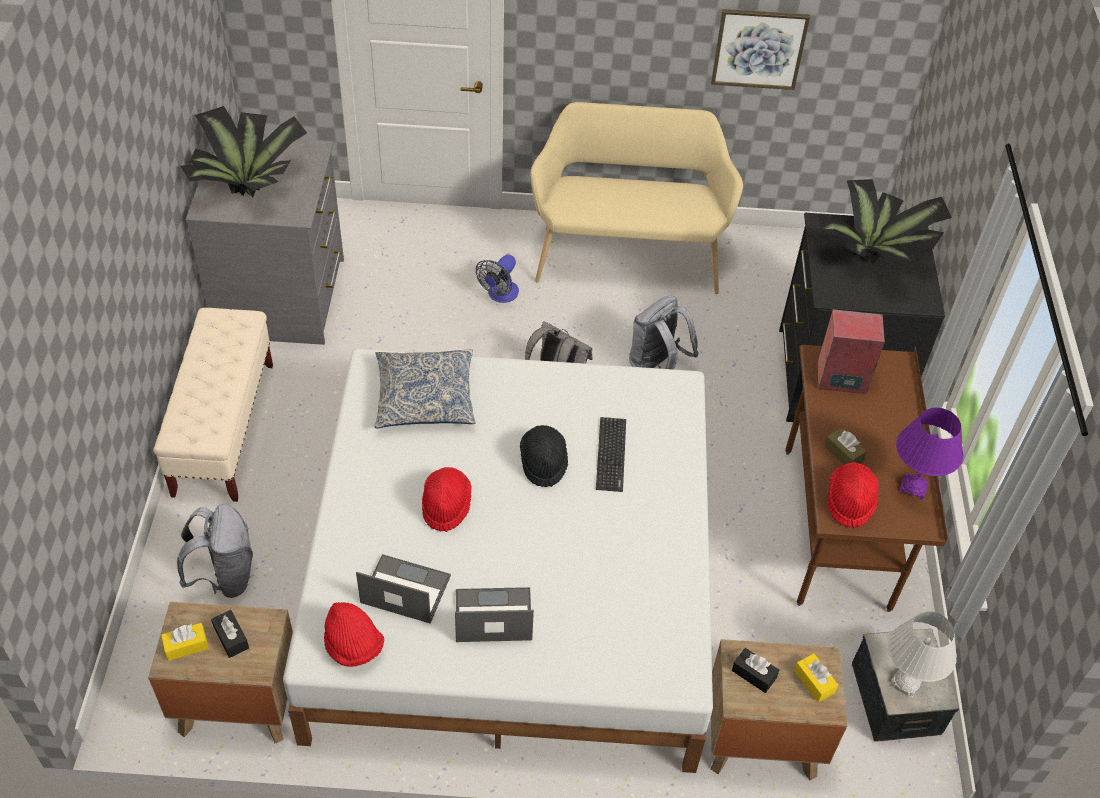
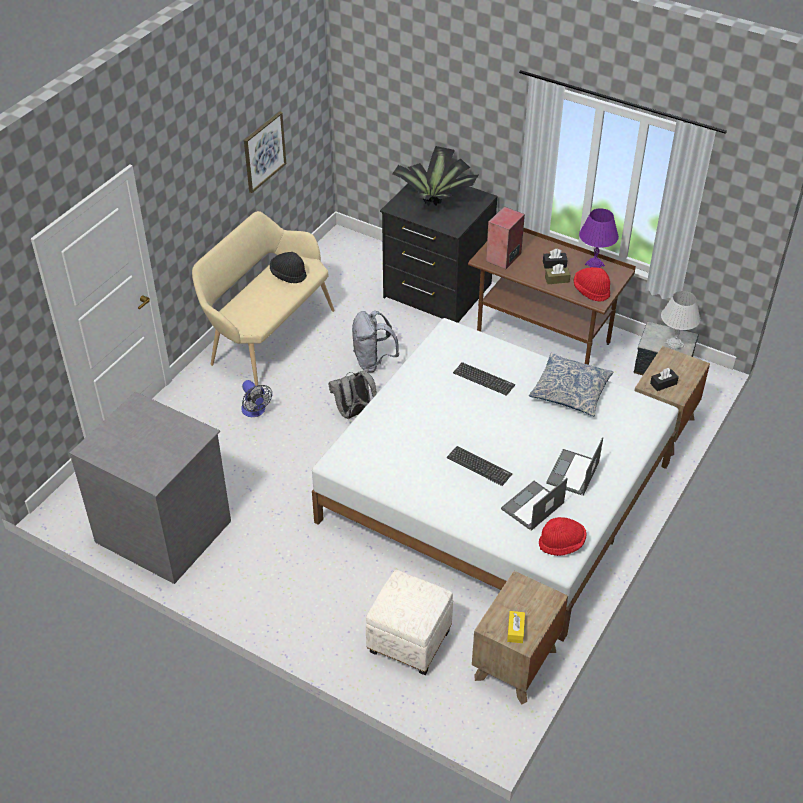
camera: 60 degrees left, 5 degrees down
beige bench [153,308,273,502] -> none
grey backpack [177,504,253,598] -> white ottoman [366,570,453,675]
potted plant [180,106,307,198] -> none
black tissue box [211,610,249,658] -> black tissue box moved to [543,249,568,269]
pillow [375,349,476,428] -> pillow moved to [529,353,613,416]
red hat [422,467,472,532] -> keyboard [447,446,512,486]
black hat [520,425,568,487] -> black hat moved to [270,252,307,283]
yellow tissue box [794,654,838,702] -> none

